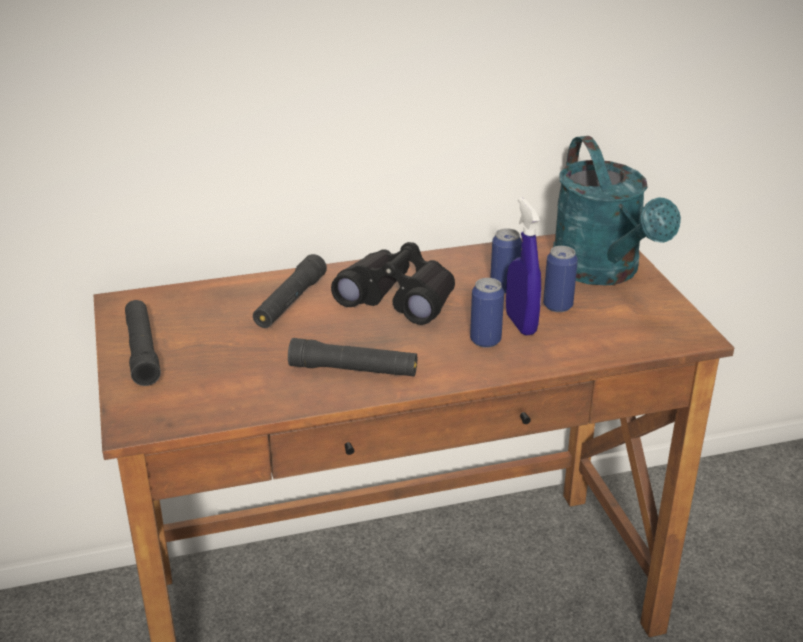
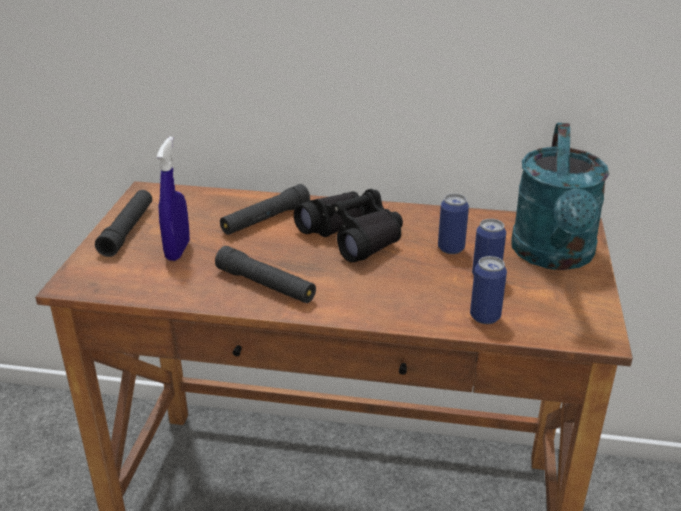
camera: 25 degrees right, 0 degrees up
can [470,278,504,348] -> can moved to [470,256,507,324]
blue spray bottle [506,197,541,336] -> blue spray bottle moved to [157,136,190,261]

